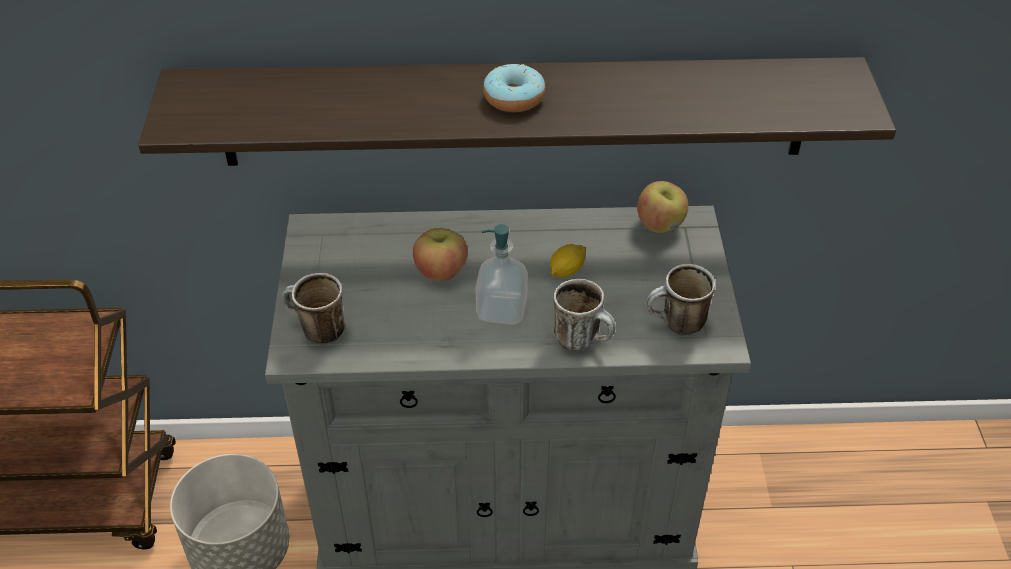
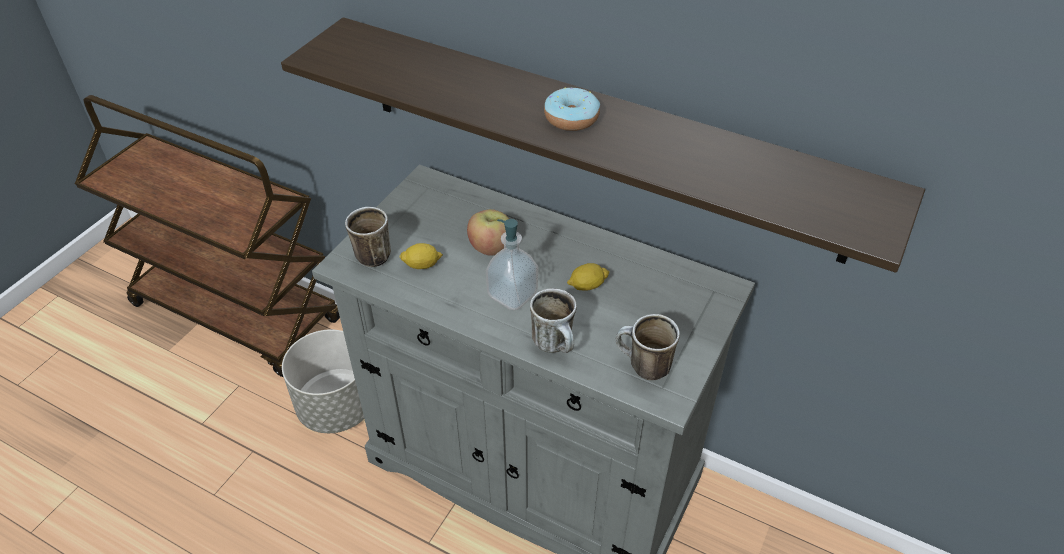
camera: 30 degrees right, 0 degrees up
apple [637,181,688,233] -> none
none -> lemon [399,243,443,269]

